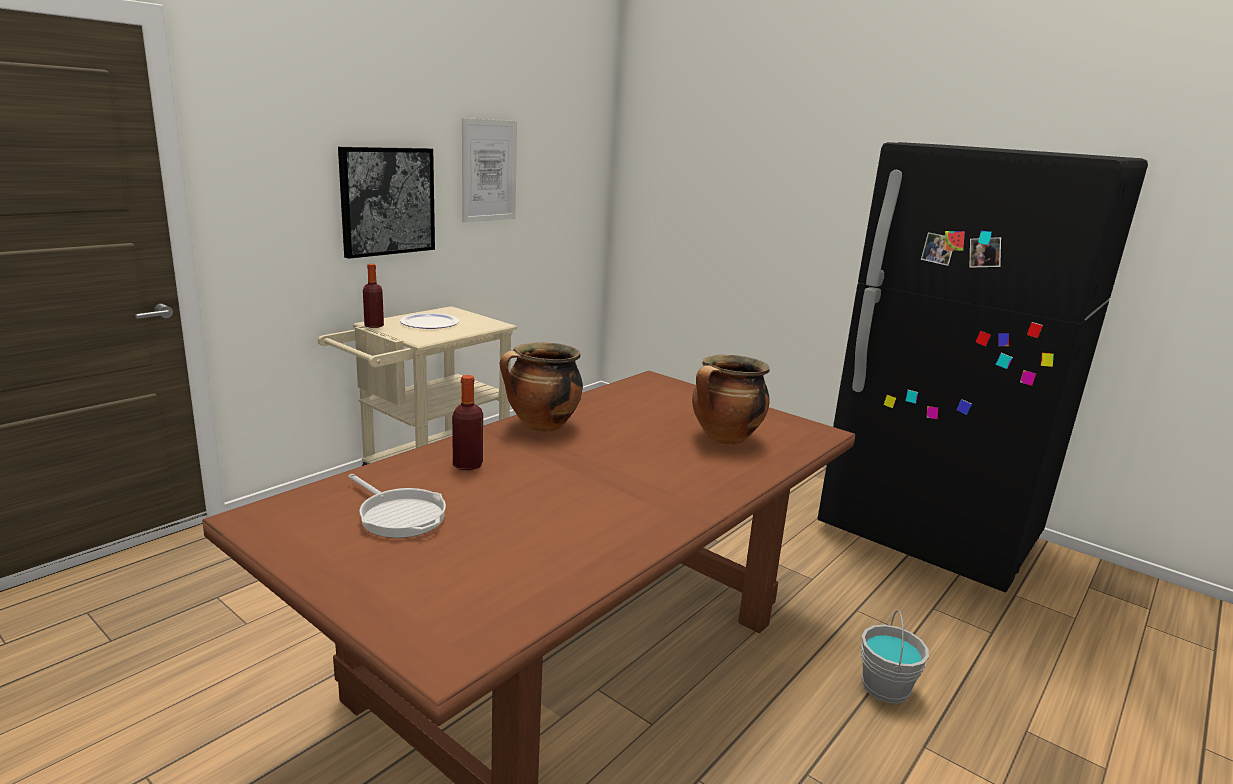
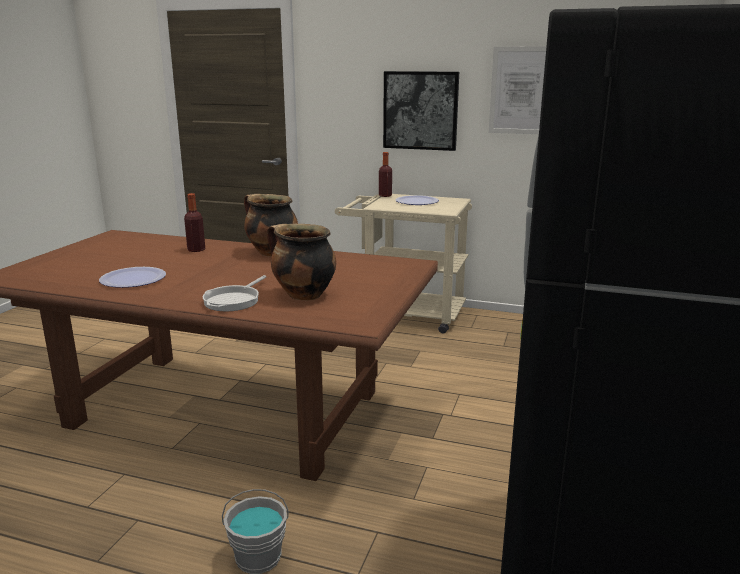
camera: 70 degrees right, 0 degrees up
frying pan [348,474,446,538] -> frying pan moved to [203,275,267,311]
none -> plate [99,267,166,288]

